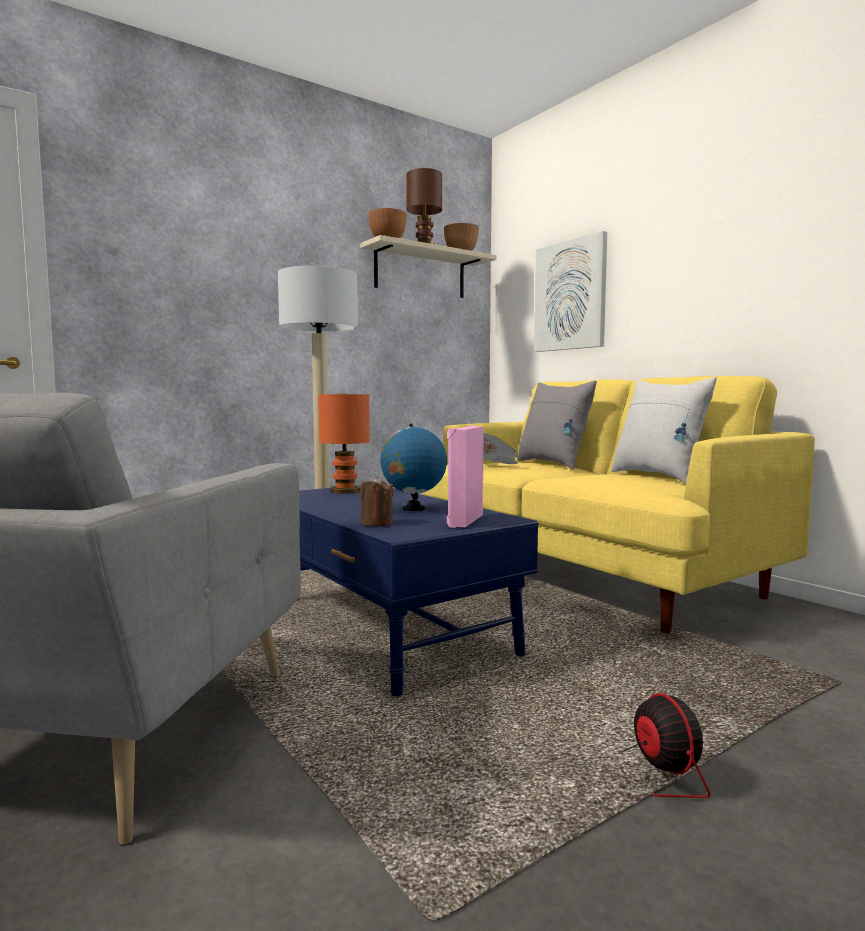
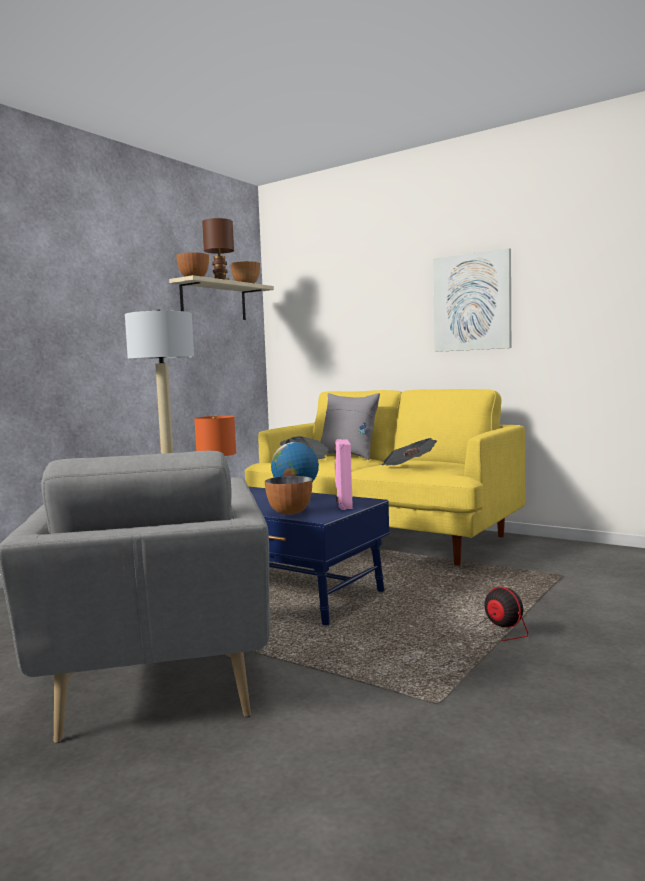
camera: 20 degrees left, 0 degrees up
brown candle [360,476,393,526] -> bowl [265,476,312,515]
picture [534,231,607,352] -> picture moved to [433,248,511,352]
grey pillow [611,377,717,484] -> none
none -> newspaper [381,438,437,466]

